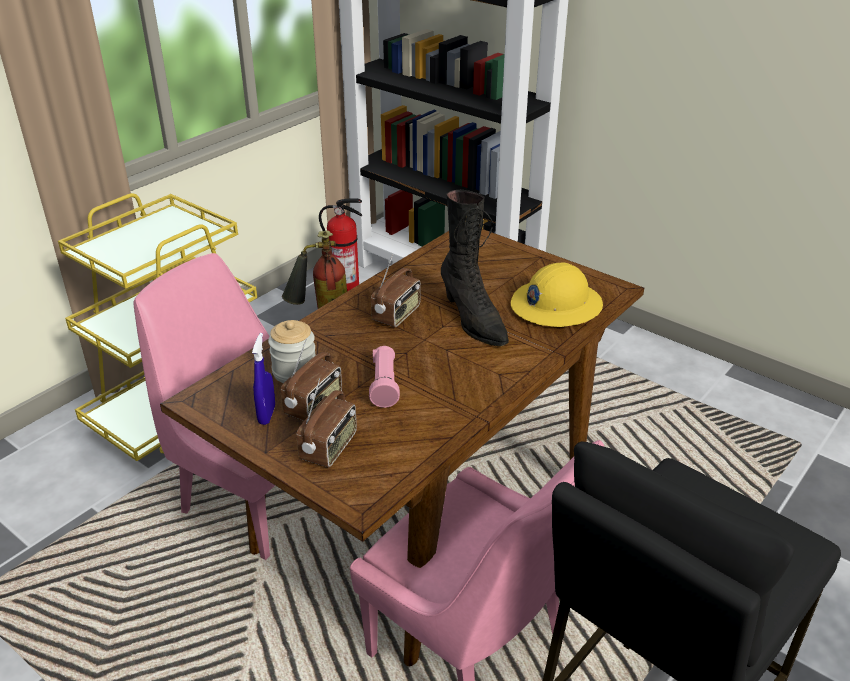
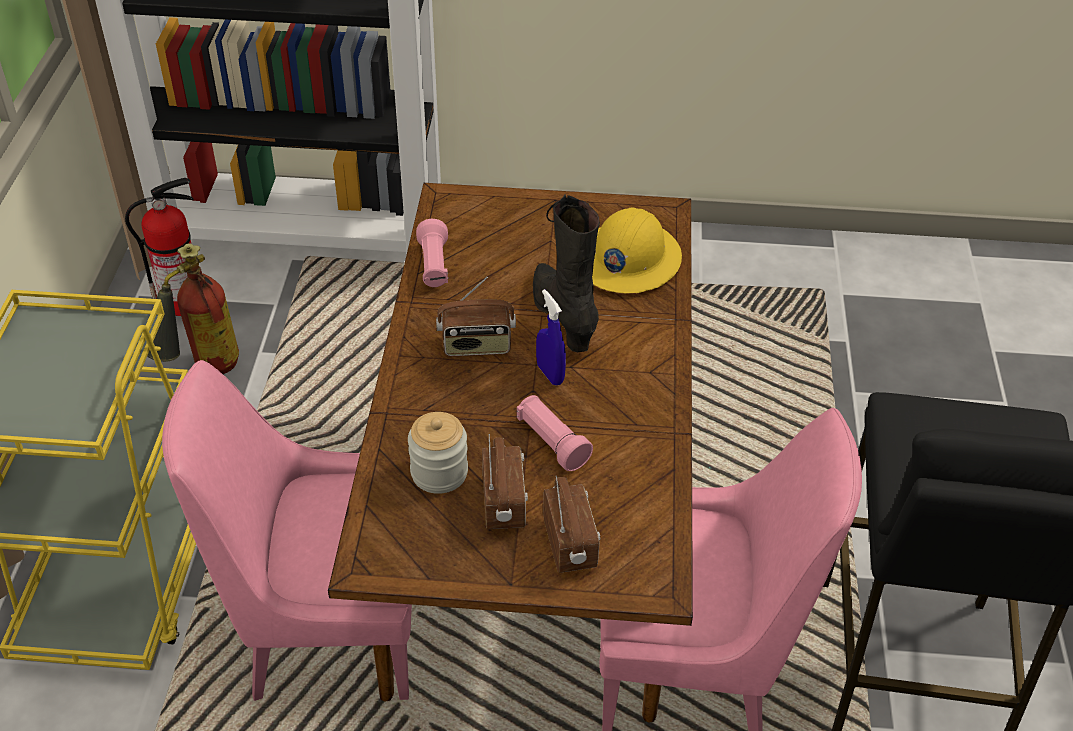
camera: 35 degrees left, 10 degrees up
blue spray bottle [252,333,275,425] -> blue spray bottle moved to [536,289,566,386]
radio [371,254,421,328] -> radio turned 90 degrees clockwise [436,277,516,356]
black boot [441,190,509,347] -> black boot turned 135 degrees counterclockwise [533,195,600,352]
none -> pink flashlight [416,219,448,287]

